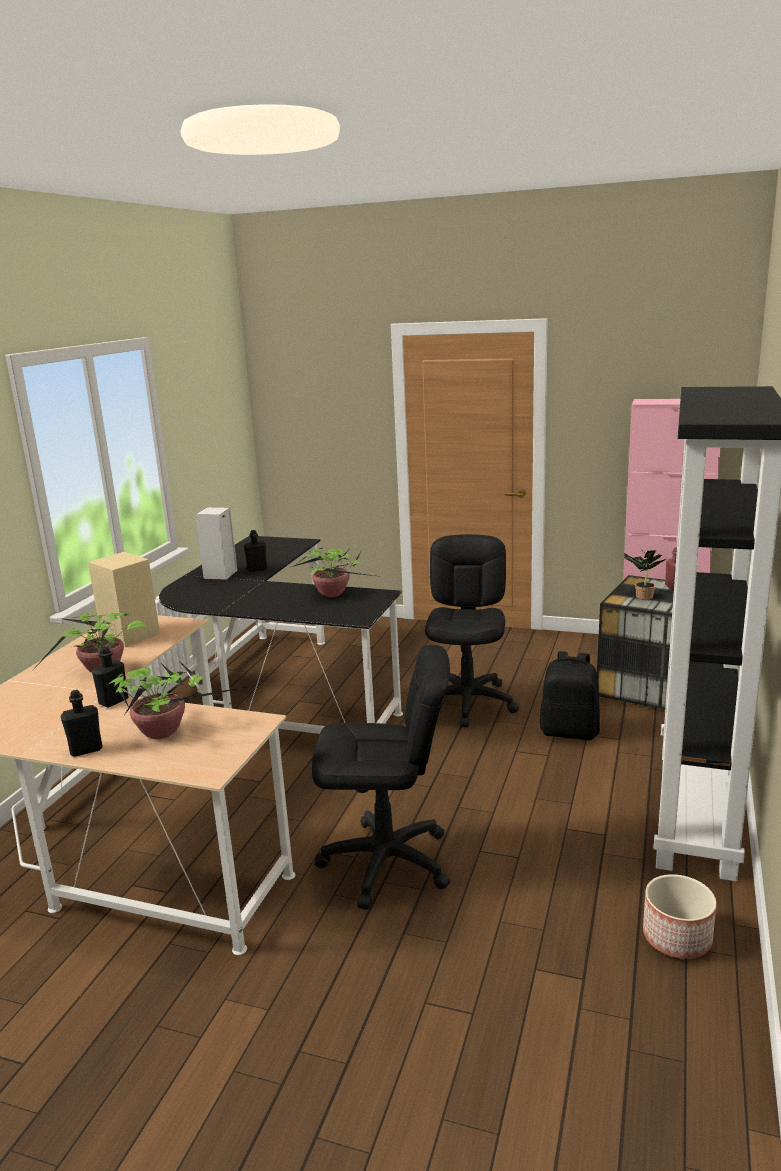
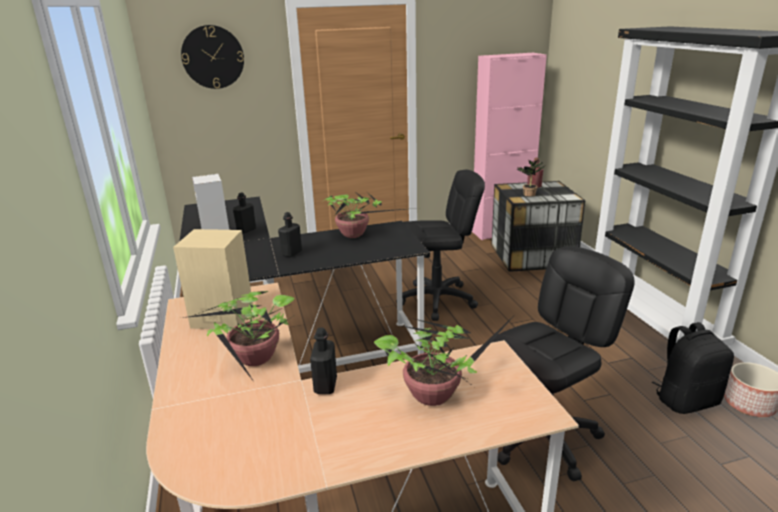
camera: 35 degrees left, 5 degrees up
black bottle [61,690,103,757] -> black bottle moved to [278,212,302,257]
black office chair [425,534,519,727] -> black office chair turned 105 degrees clockwise [396,170,485,321]
black backpack [540,651,600,740] -> black backpack moved to [652,322,734,414]
none -> wall clock [181,25,244,89]

